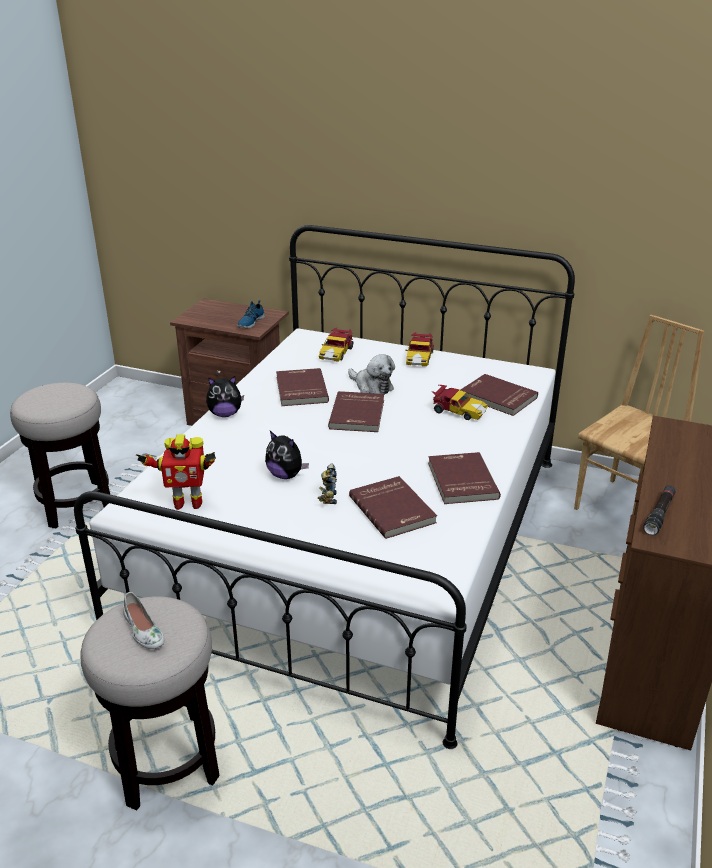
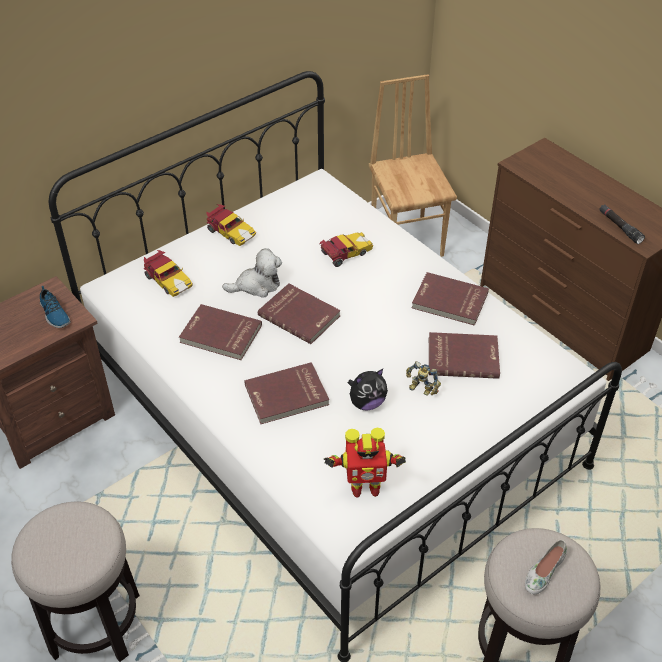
camera: 60 degrees left, 15 degrees up
white shoe [123,592,164,649] -> white shoe turned 135 degrees clockwise [525,540,567,595]
toy robot [136,434,216,510] -> toy robot turned 60 degrees clockwise [324,428,406,498]
plush toy [206,376,244,417] -> none
red book [461,374,538,416] -> red book moved to [244,362,329,424]

